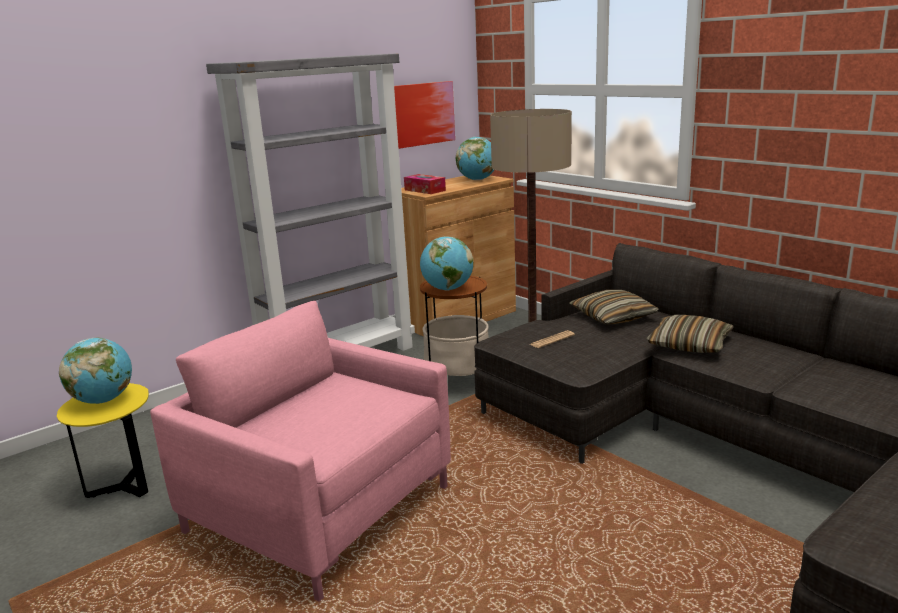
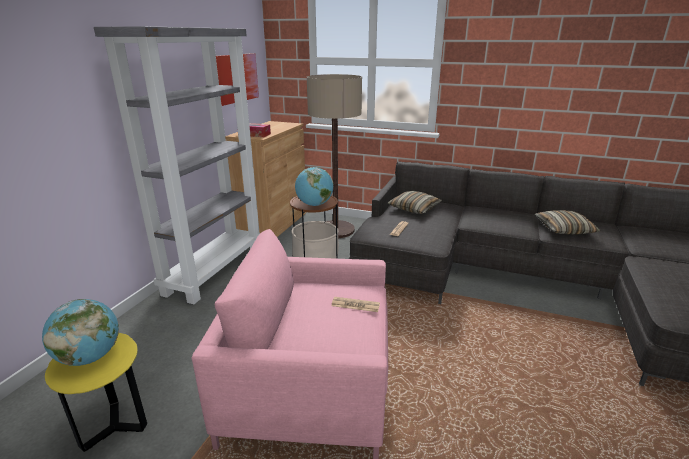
camera: 30 degrees left, 5 degrees up
globe [456,137,494,180] -> none
pillow [646,315,734,353] -> pillow moved to [535,210,600,234]
none -> newspaper [331,297,380,312]

